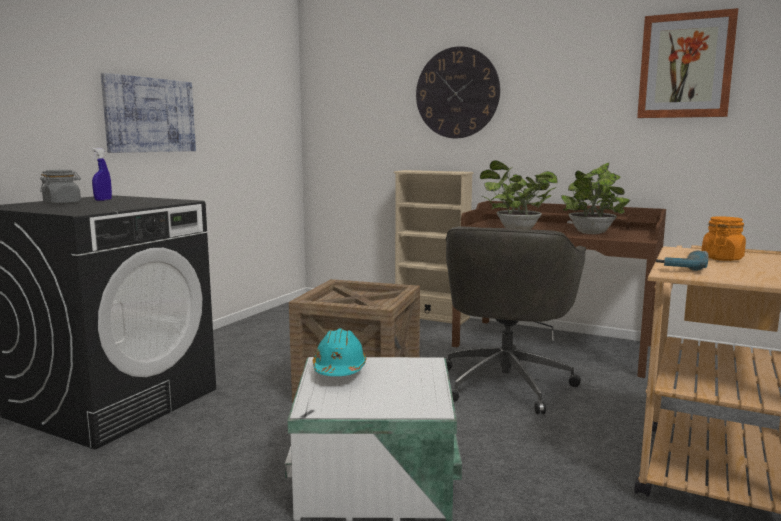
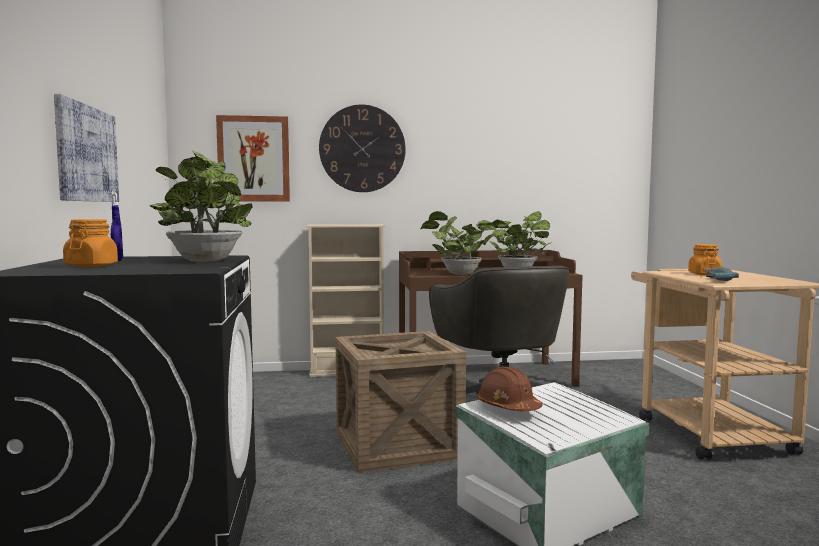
camera: 35 degrees left, 5 degrees down
grey jar [40,170,81,205] -> orange jar [63,219,118,267]
turquoise hard hat [313,328,366,376] -> brown hard hat [477,367,543,411]
picture [637,8,738,118] -> picture moved to [216,115,290,201]
none -> potted plant [149,151,253,262]

